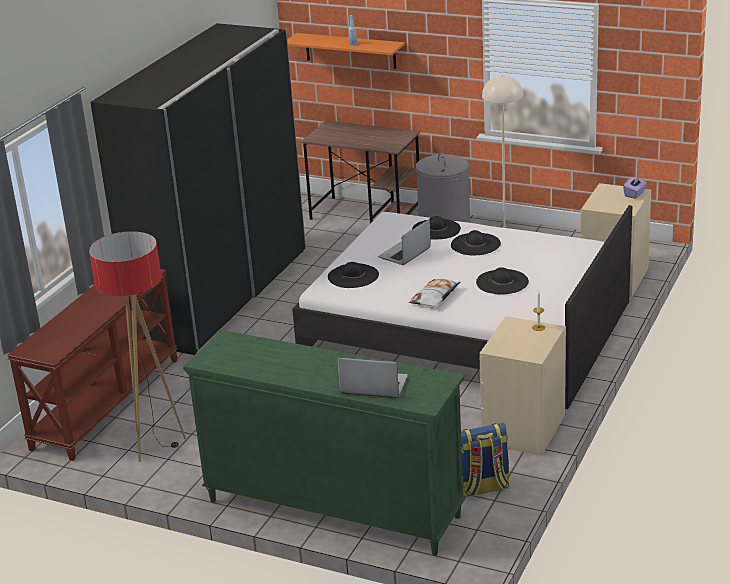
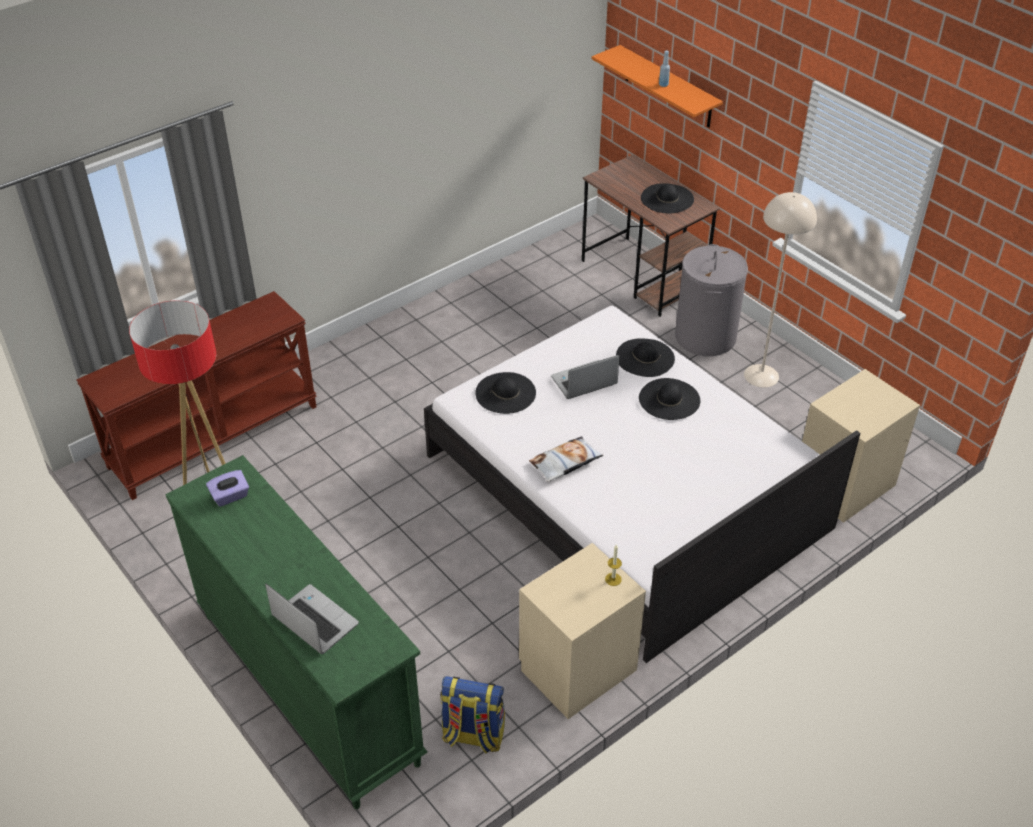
camera: 25 degrees right, 15 degrees up
black wardrobe [90,23,306,355] -> none
black hat [476,267,529,295] -> black hat moved to [641,183,694,213]
purple tissue box [623,176,647,199] -> purple tissue box moved to [206,470,249,507]

